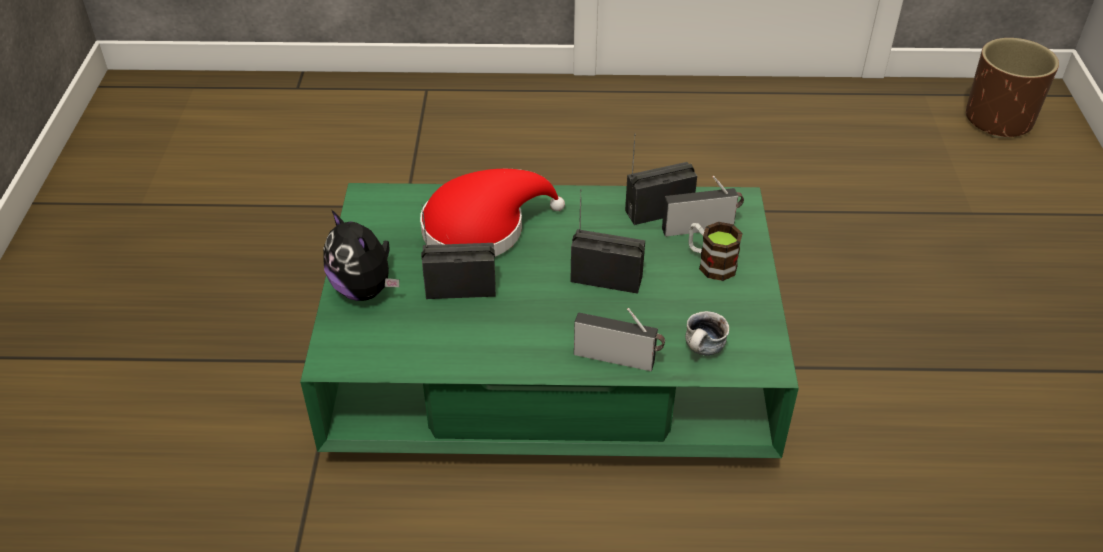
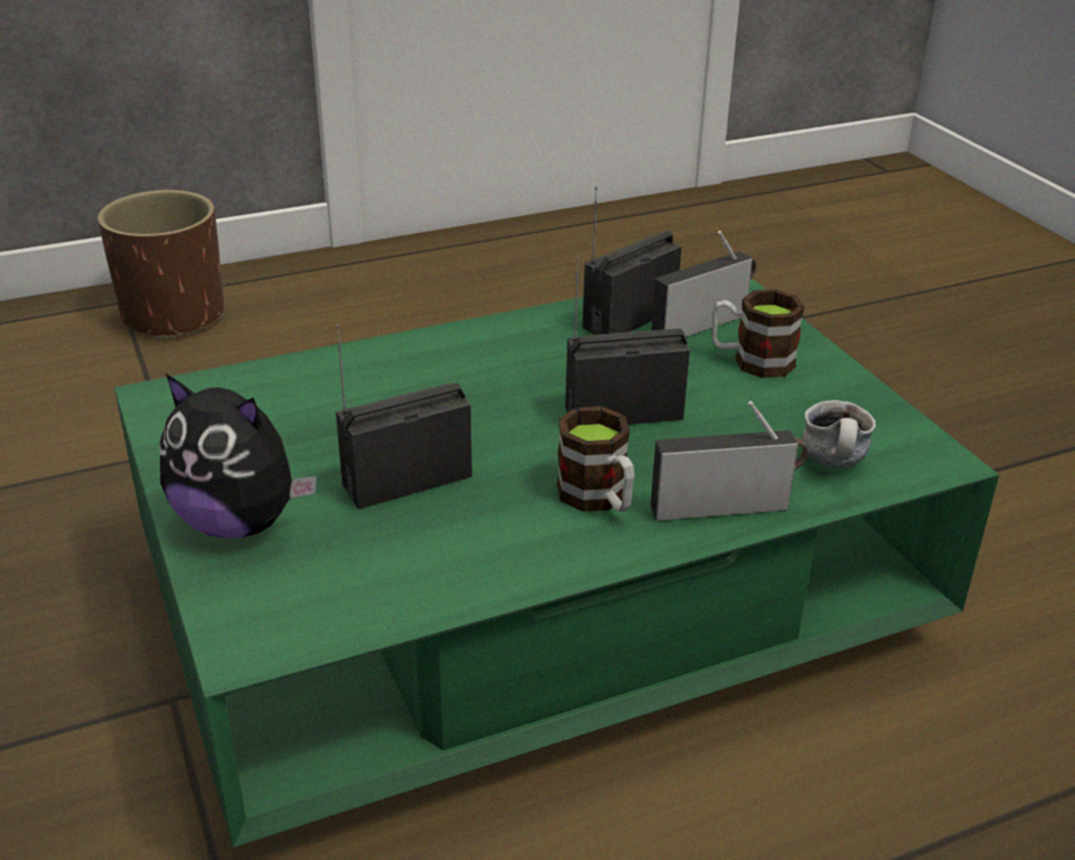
camera: 25 degrees left, 10 degrees down
red hat [420,169,565,257] -> none
brown planter [966,38,1059,138] -> brown planter moved to [98,190,224,340]
none -> mug [557,406,635,512]

